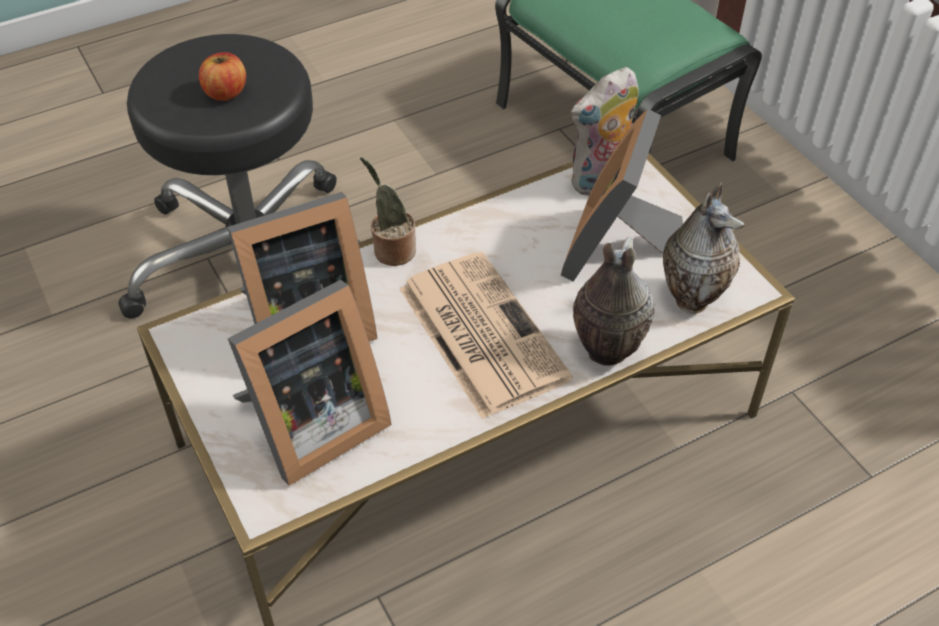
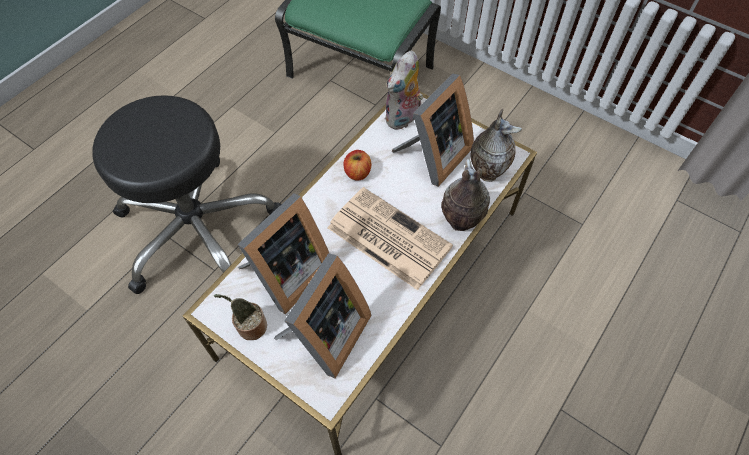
camera: 25 degrees left, 10 degrees up
apple [199,52,246,101] -> apple moved to [343,150,371,181]
potted plant [360,157,416,266] -> potted plant moved to [214,294,267,340]
picture frame [561,109,683,282] -> picture frame turned 135 degrees counterclockwise [392,73,474,187]

